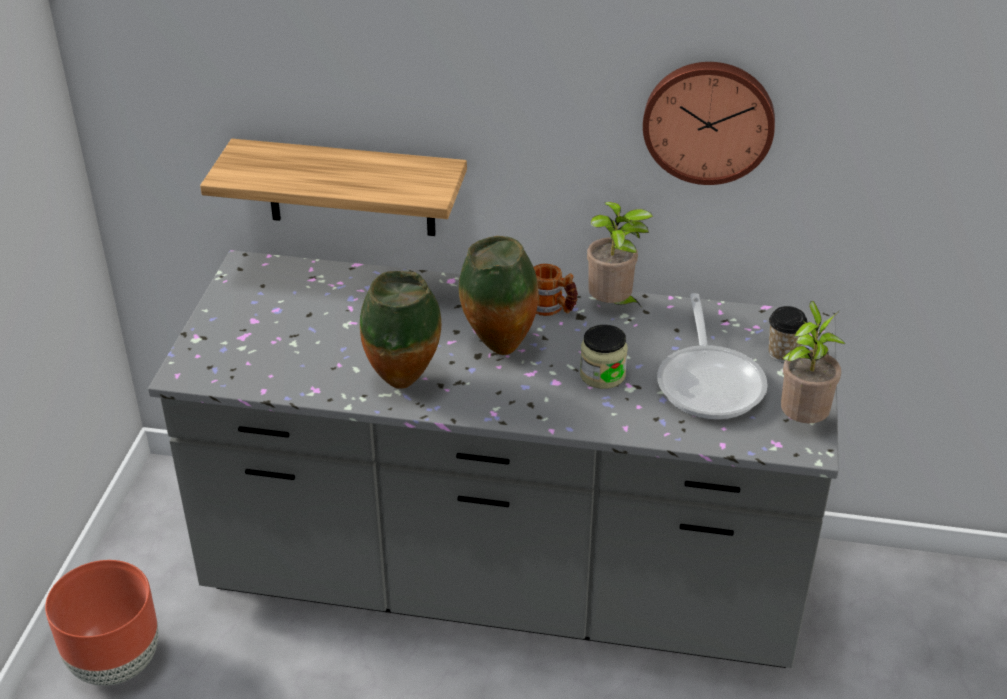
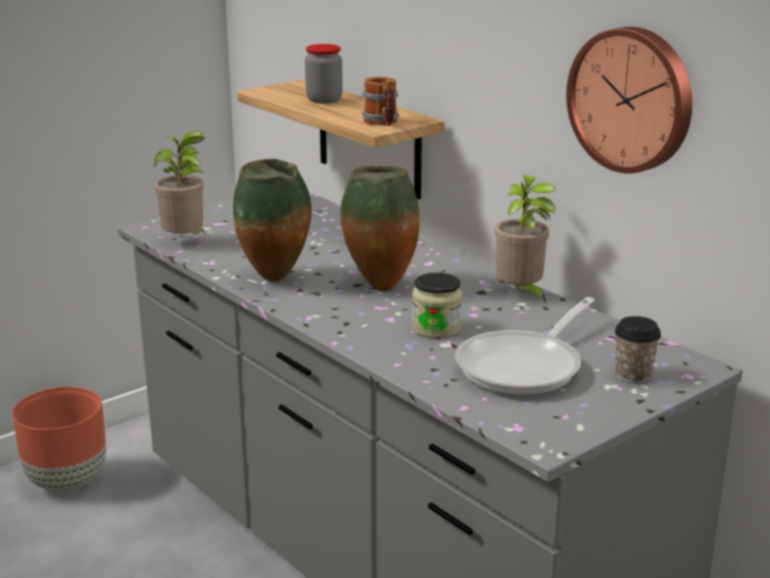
camera: 40 degrees right, 15 degrees down
mug [534,264,578,316] -> mug moved to [362,77,399,126]
potted plant [781,301,845,423] -> potted plant moved to [154,131,206,234]
none -> jar [305,44,343,103]

